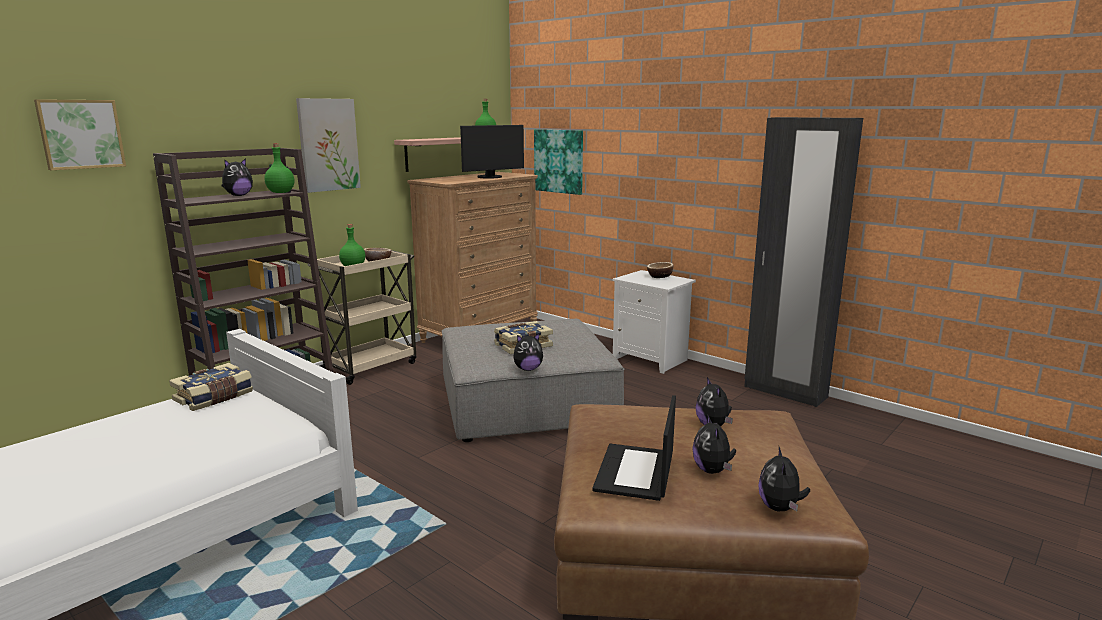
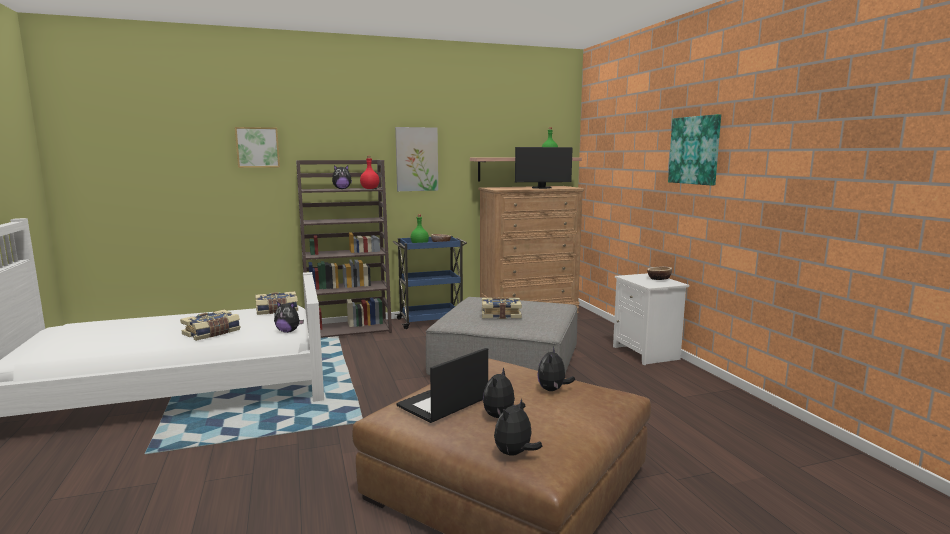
camera: 30 degrees right, 5 degrees down
green bottle [265,143,294,193] -> red bottle [360,156,379,189]
beige cart [307,250,416,385] -> blue cart [393,236,467,329]
plush toy [514,333,543,371] -> plush toy moved to [274,302,304,333]
picture [534,129,583,195] -> picture moved to [668,114,721,186]
black wardrobe [744,117,863,407] -> none
none -> book [180,310,241,341]

